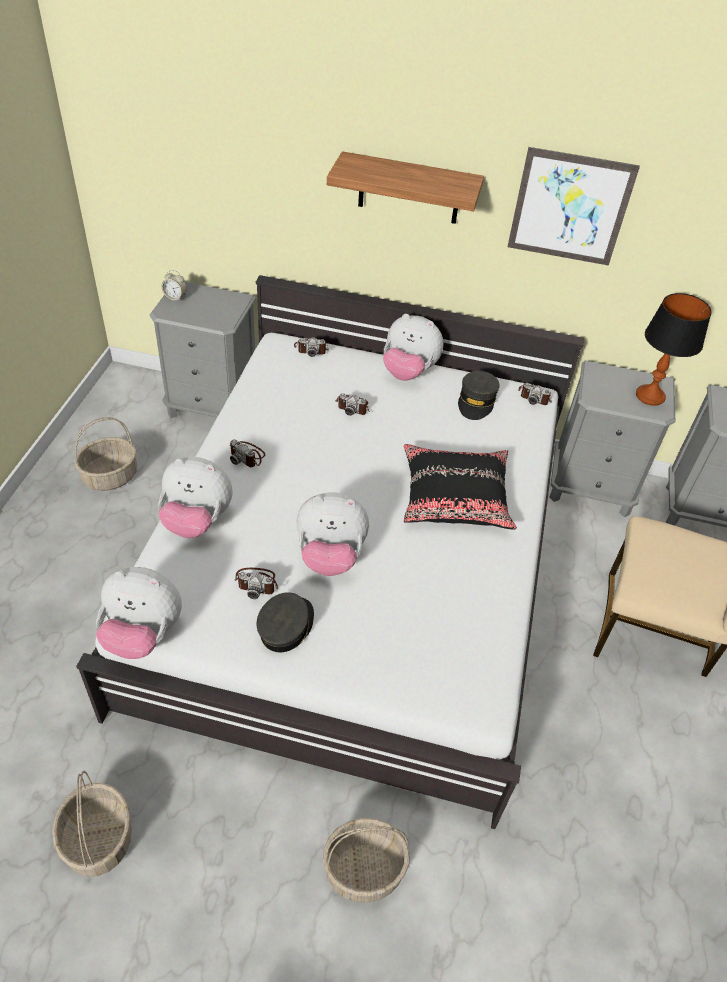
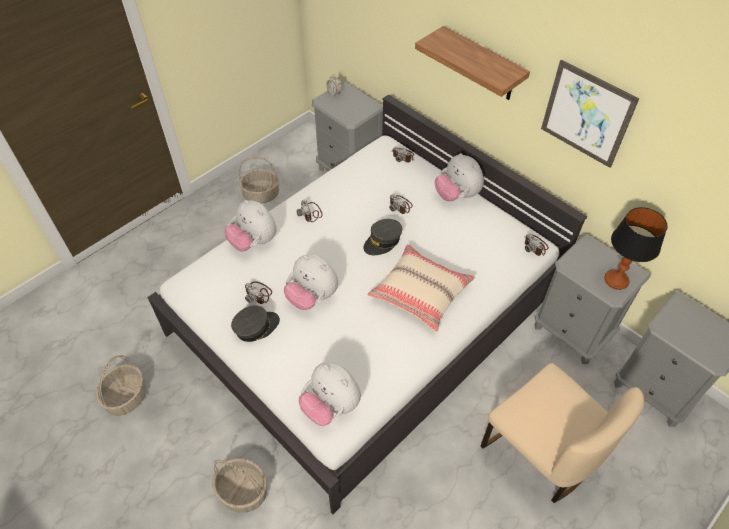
camera: 35 degrees right, 5 degrees up
plush toy [96,567,182,659] -> plush toy moved to [299,362,361,426]
black pillow [404,444,517,529] -> beige pillow [367,244,475,332]
grey cap [458,371,500,420] -> grey cap moved to [363,219,402,255]

